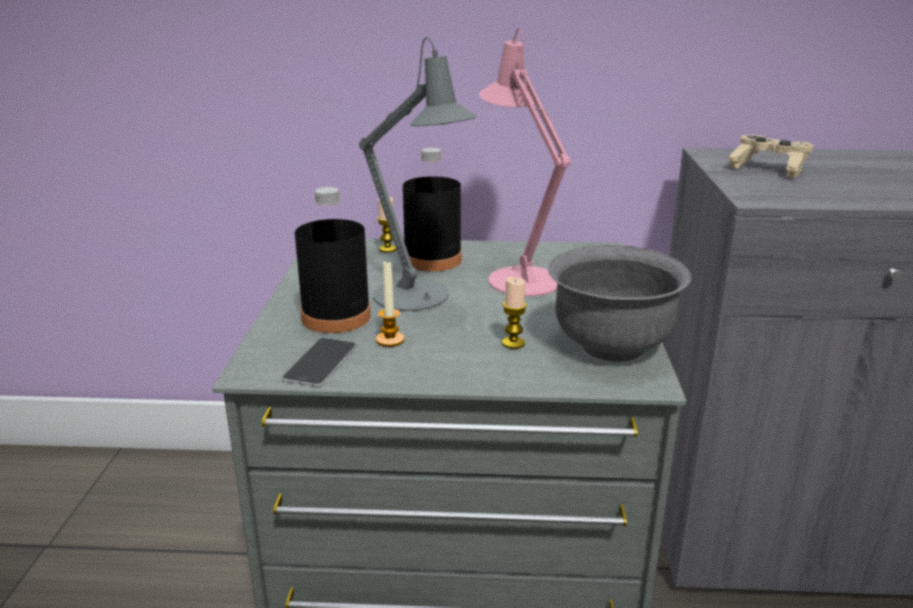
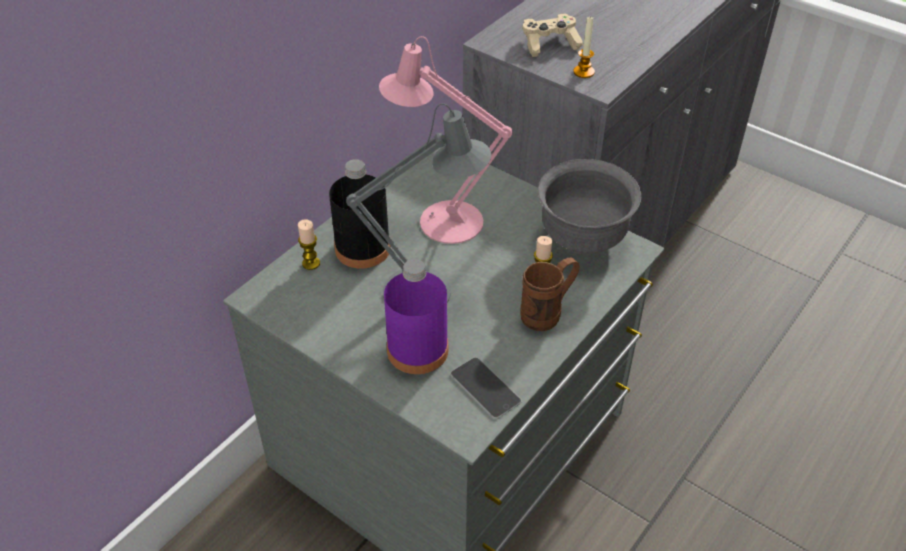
camera: 55 degrees left, 20 degrees up
black bottle [295,187,371,333] -> purple bottle [384,259,449,374]
candle [376,262,405,347] -> candle moved to [573,15,595,78]
none -> brown mug [521,258,580,331]

